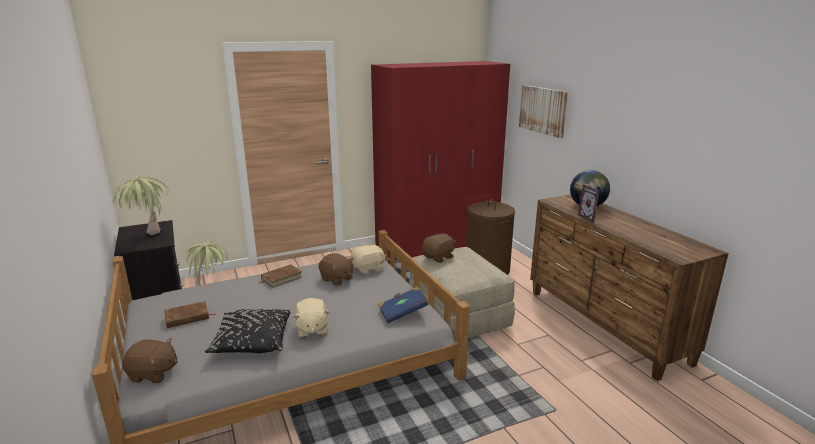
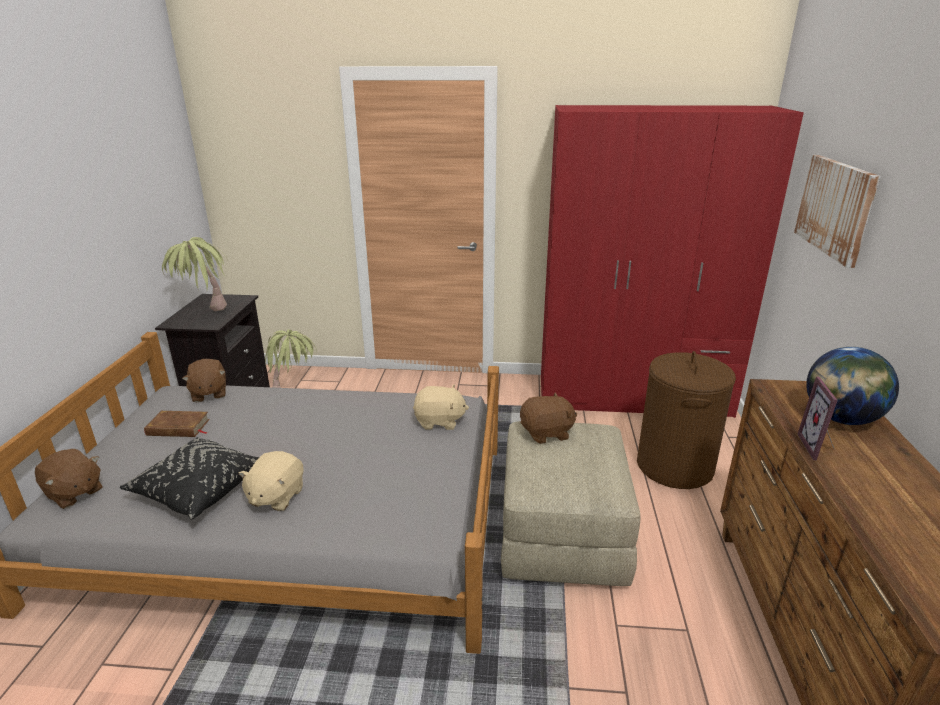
camera: 30 degrees right, 5 degrees up
brown book [259,264,302,288] -> none
brown plush toy [319,253,354,286] -> brown plush toy moved to [182,359,226,402]
blue book [378,286,428,323] -> none

